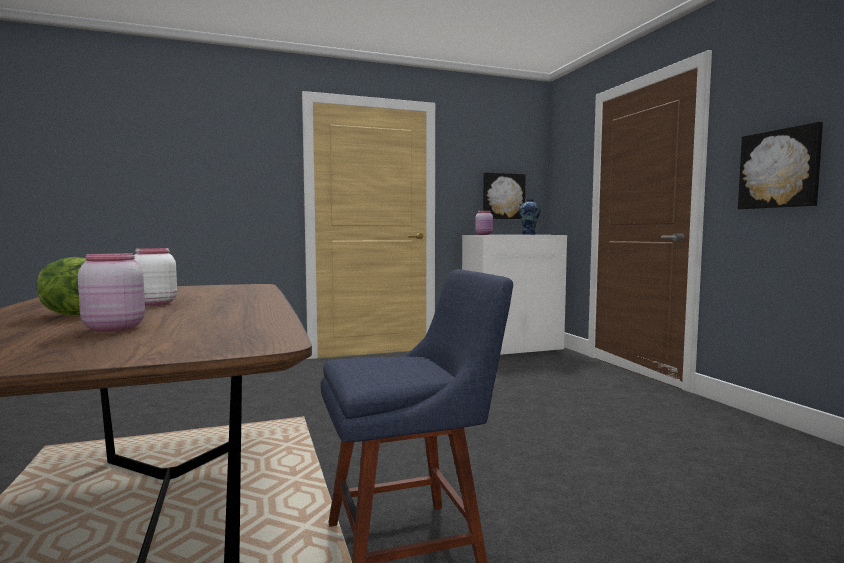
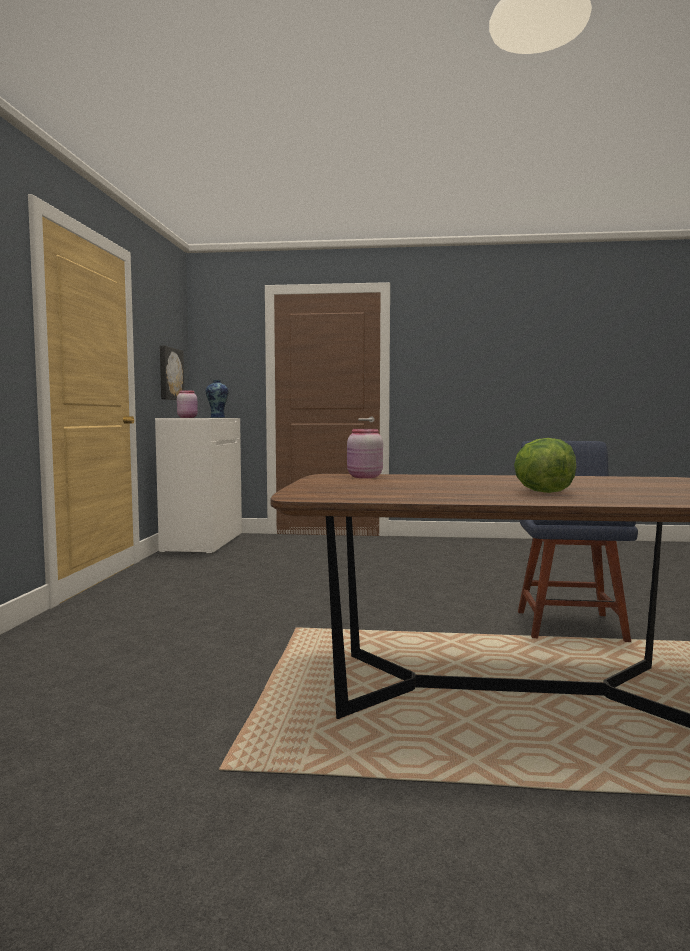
camera: 65 degrees left, 0 degrees up
pink jar [78,253,145,332] -> pink jar moved to [347,429,383,478]
white jar [134,248,177,306] -> none
picture [738,122,823,209] -> none

